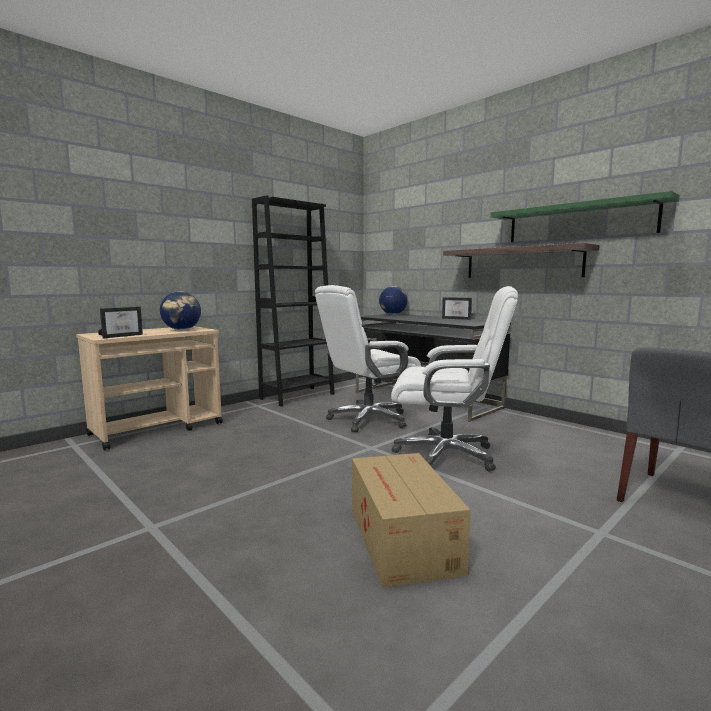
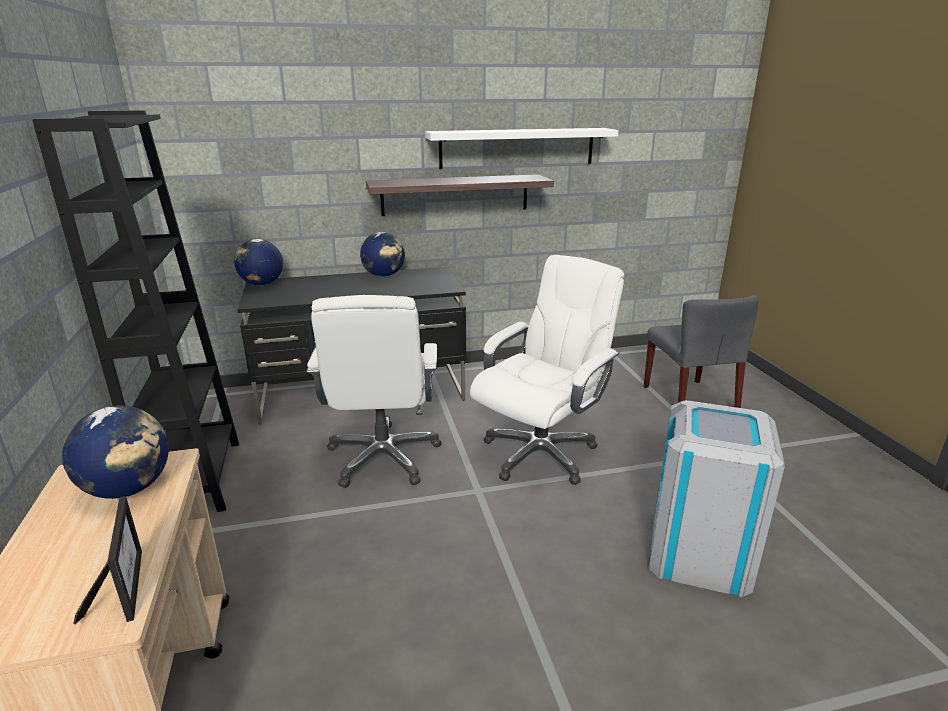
camera: 60 degrees left, 15 degrees up
cardboard box [352,453,471,588] -> grey trash can [649,400,785,597]
picture frame [442,297,472,320] -> globe [360,232,405,277]
green shelf [491,191,680,242] -> white shelf [425,128,618,169]

